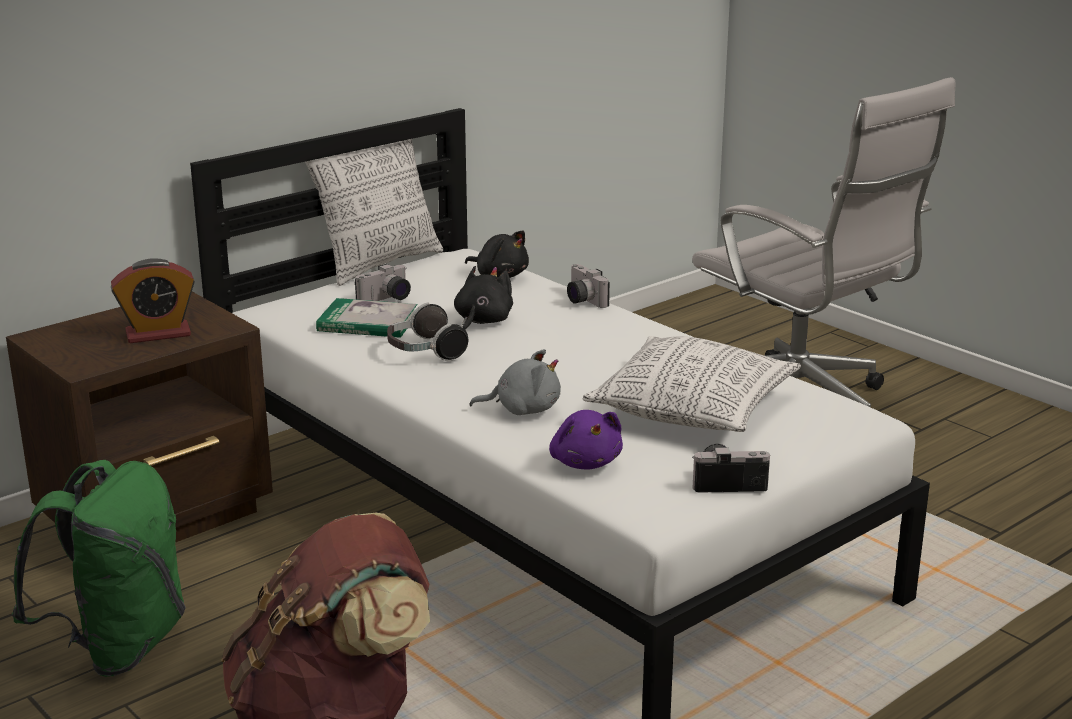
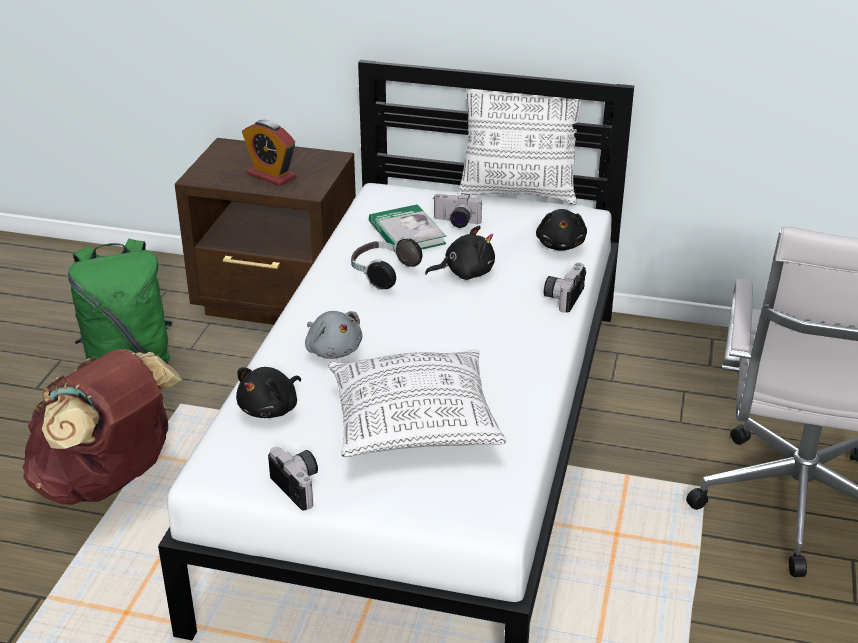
camera: 55 degrees right, 10 degrees up
purple plush toy [549,410,623,470] -> black plush toy [236,367,301,418]

